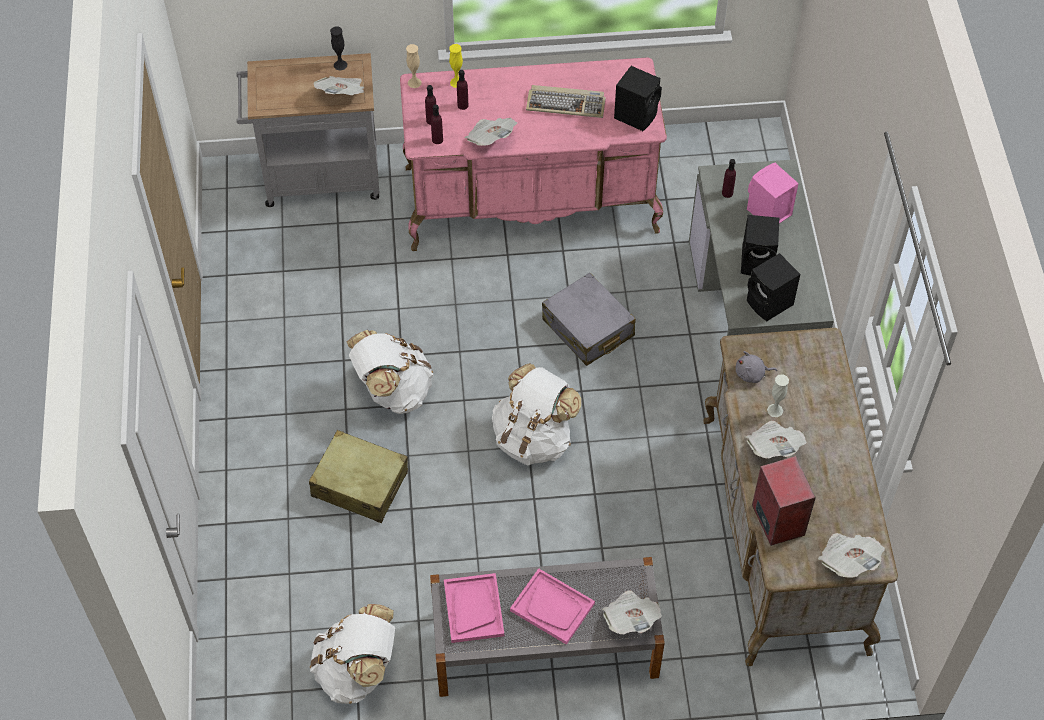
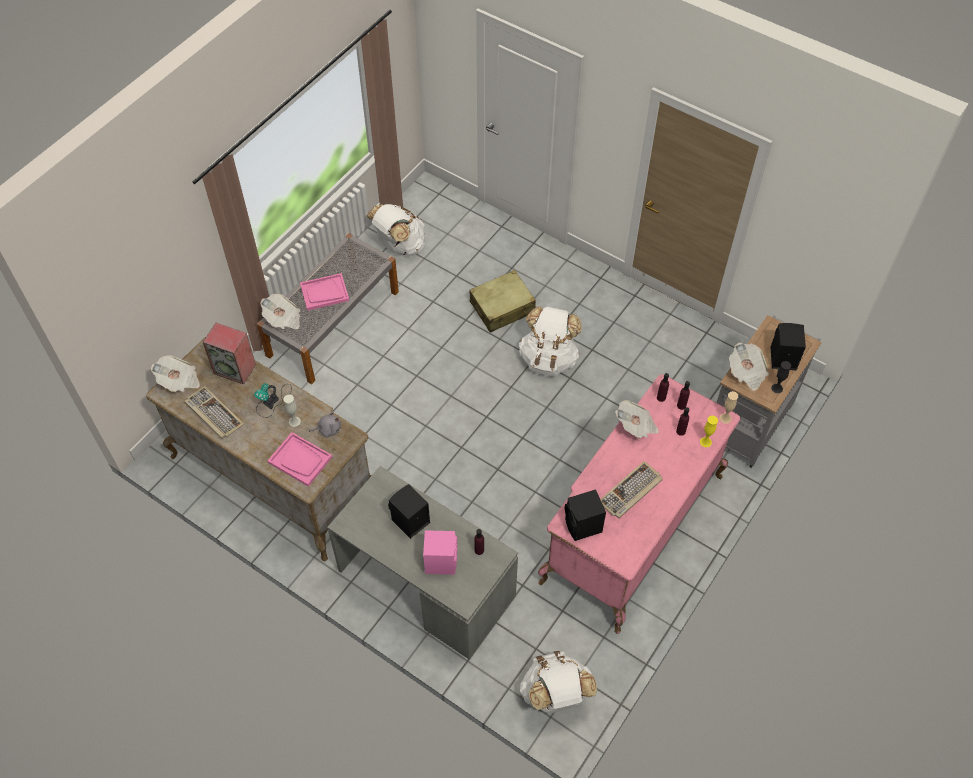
camera: 130 degrees right, 0 degrees up
pink tray [444,573,504,643] -> pink tray moved to [268,432,332,487]
white backpack [492,363,581,465] -> white backpack moved to [520,651,597,713]
grey suitcase [542,273,636,366] -> none
grey plush toy [736,351,777,383] -> grey plush toy turned 45 degrees clockwise [309,412,341,438]
newspaper [746,421,807,458] -> table lamp [254,383,292,418]
black speaker [747,253,800,321] -> black speaker moved to [770,323,806,370]
none -> keyboard [184,386,244,439]

